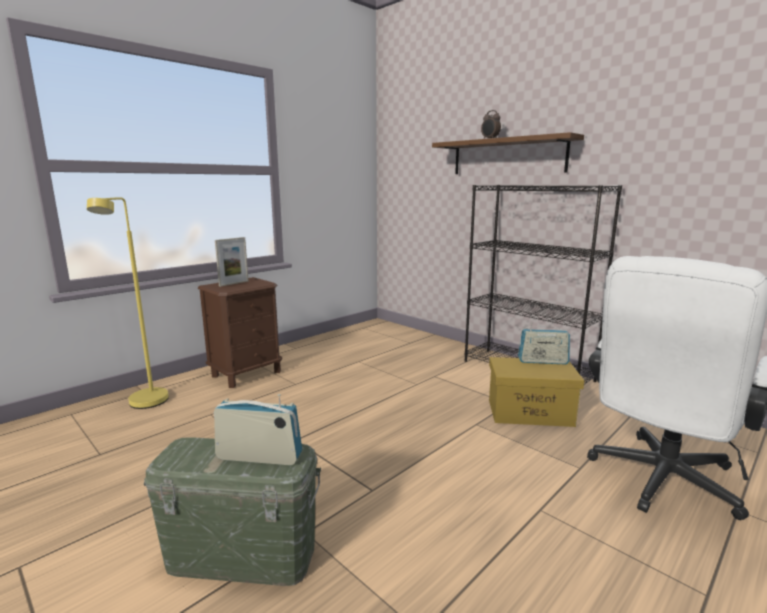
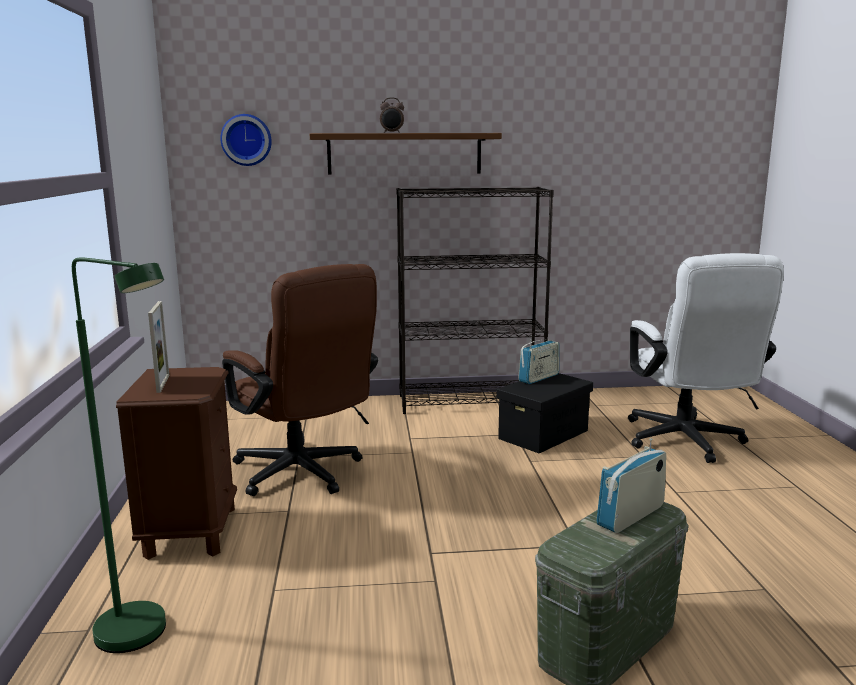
camera: 50 degrees left, 0 degrees up
yellow floor lamp [87,197,169,409] -> green floor lamp [72,258,166,653]
yellow storage box [489,357,584,427] -> black storage box [496,373,593,453]
none -> wall clock [220,114,272,166]
none -> brown office chair [222,264,378,496]

